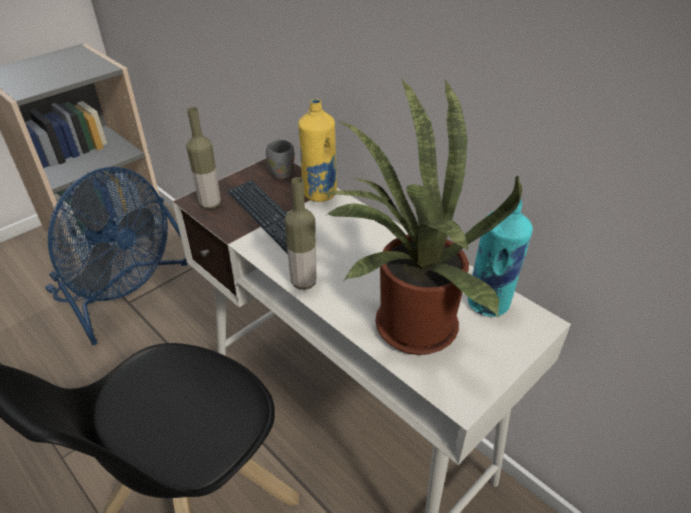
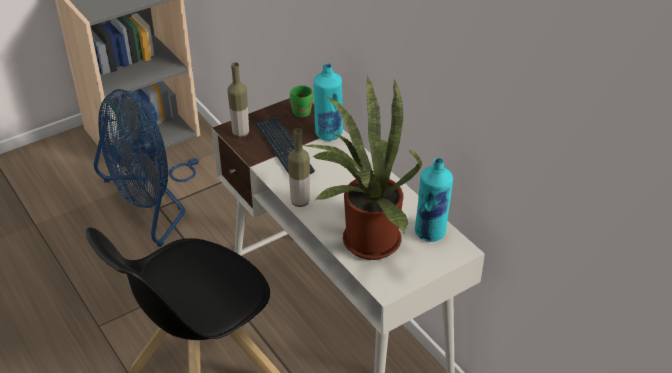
camera: 10 degrees right, 0 degrees up
blue fan [45,167,188,346] -> blue fan turned 105 degrees clockwise [94,89,200,247]
grey mug [266,140,295,179] -> green mug [290,85,313,117]
yellow bottle [298,99,337,202] -> turquoise bottle [313,63,343,141]

